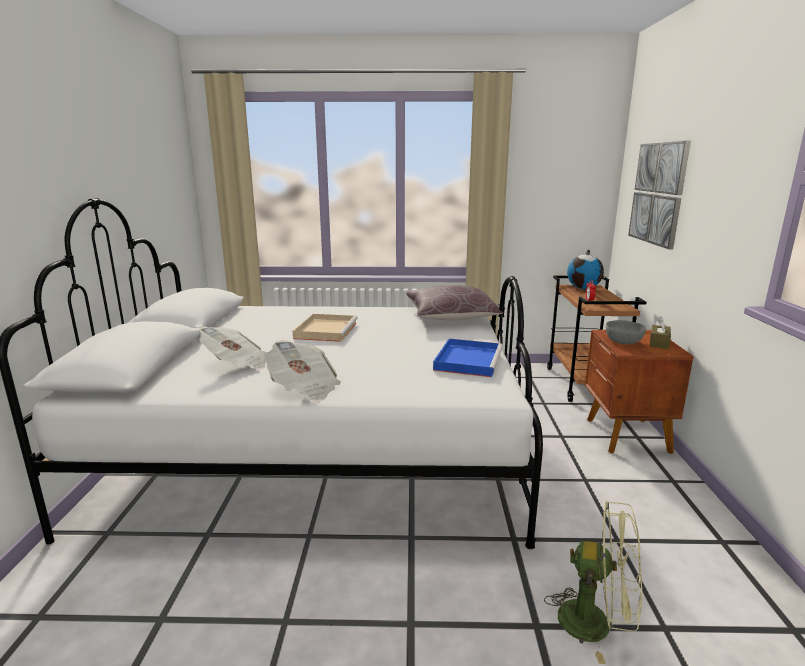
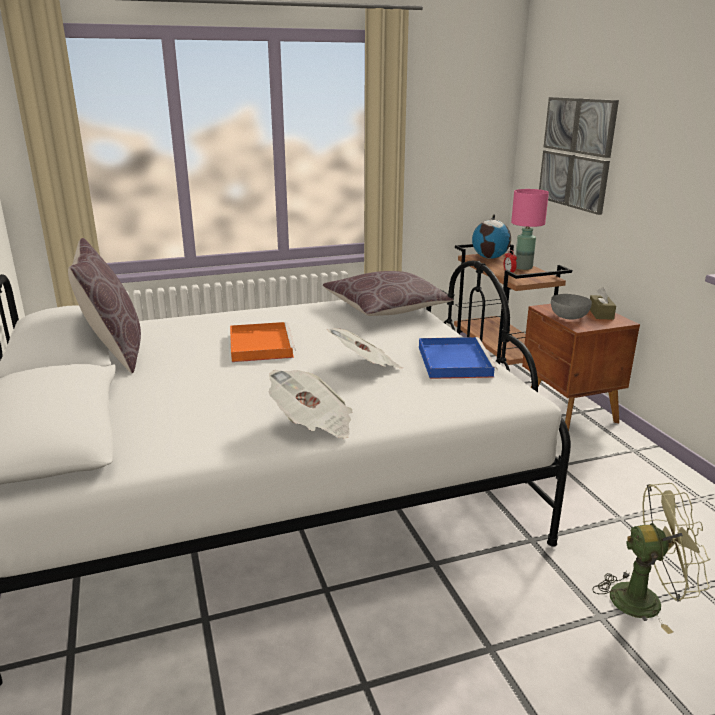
camera: 20 degrees left, 5 degrees up
newspaper [199,327,266,370] -> newspaper moved to [327,328,403,368]
beige tray [293,314,358,342] -> orange tray [230,322,296,362]
none -> brown pillow [68,238,141,373]
none -> pink table lamp [511,189,549,270]

